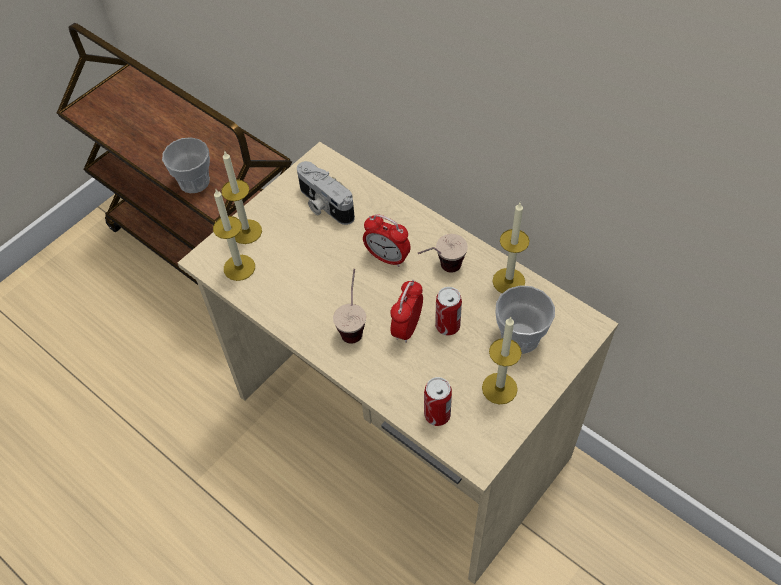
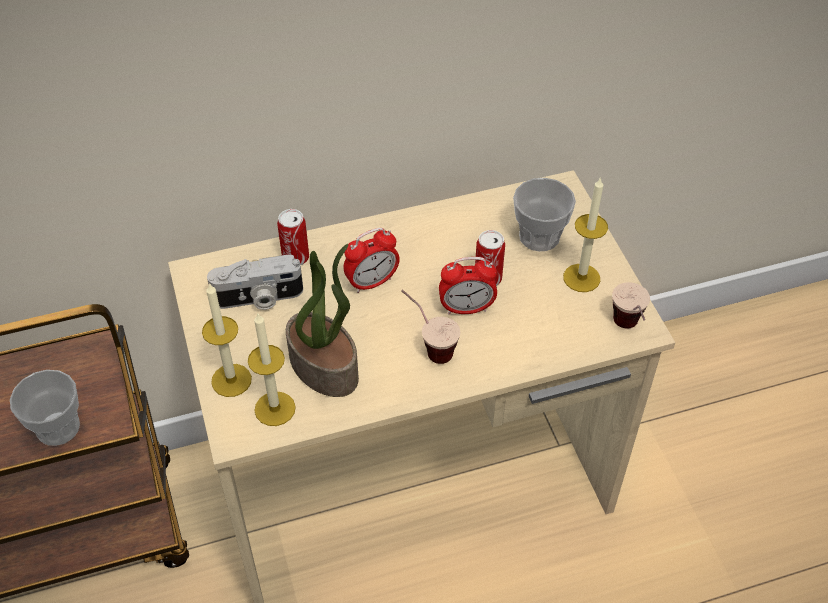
camera: 60 degrees left, 5 degrees down
alarm clock [390,280,423,342] -> alarm clock turned 60 degrees counterclockwise [439,257,497,315]
cup [418,234,468,273] -> cup moved to [612,282,650,329]
can [424,377,452,426] -> can moved to [277,209,309,265]
candle [492,203,530,293] -> none
none -> potted plant [286,244,359,397]

